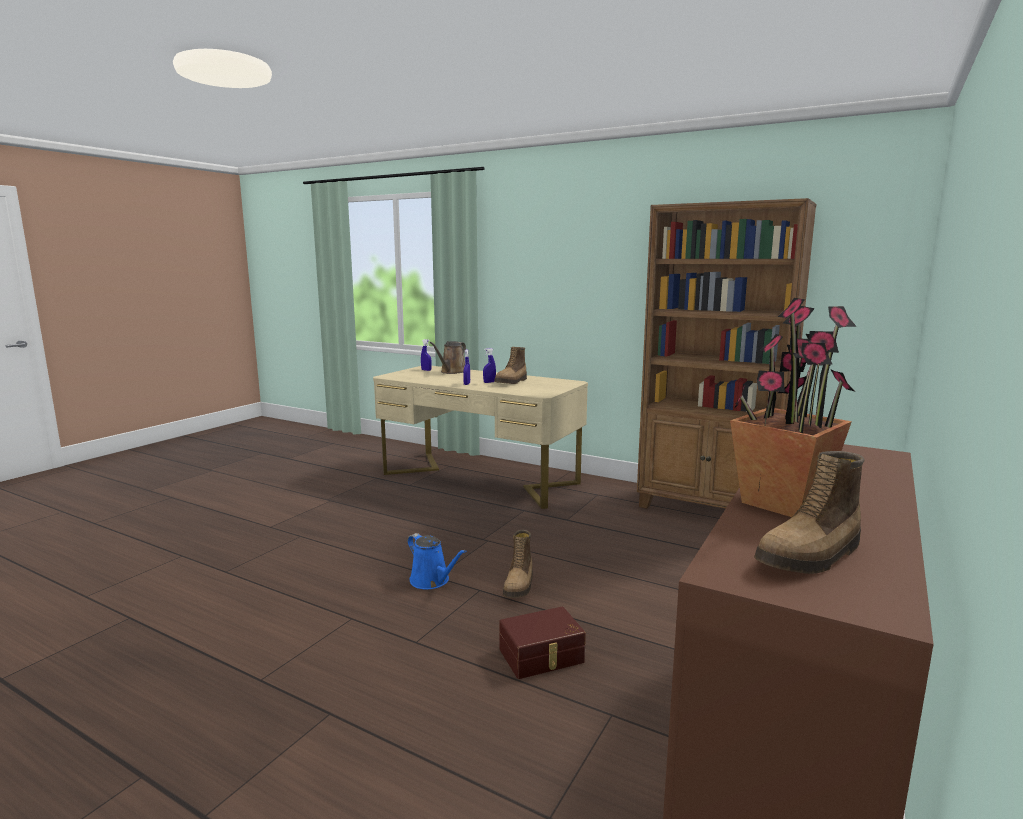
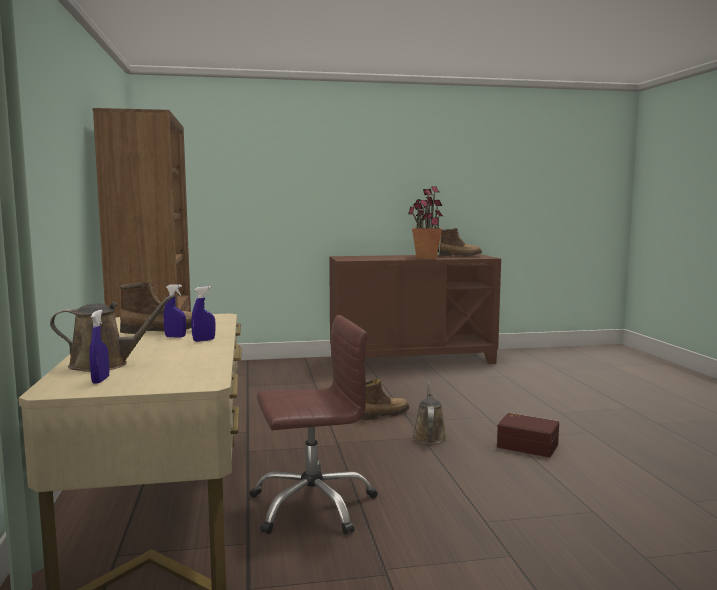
camera: 130 degrees left, 5 degrees down
blue watering can [407,533,466,589] -> brown watering can [412,381,447,444]
brown storage box [499,606,586,679] -> brown storage box moved to [497,413,559,458]
none -> brown office chair [250,315,378,535]

